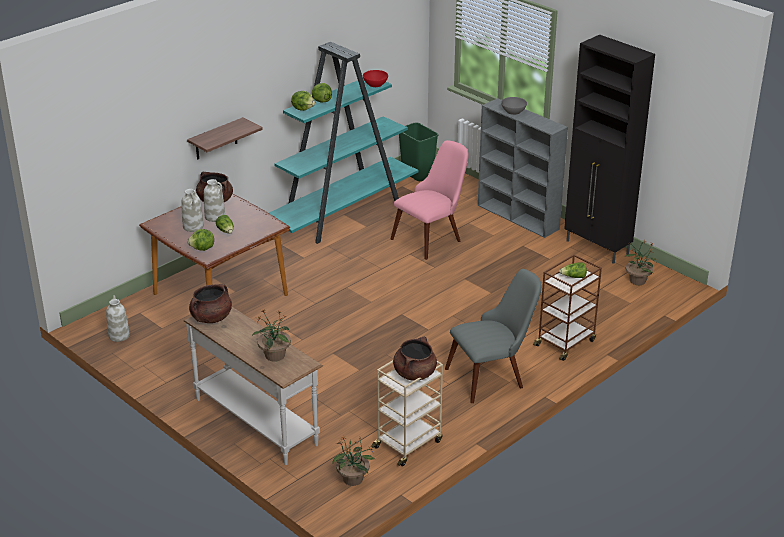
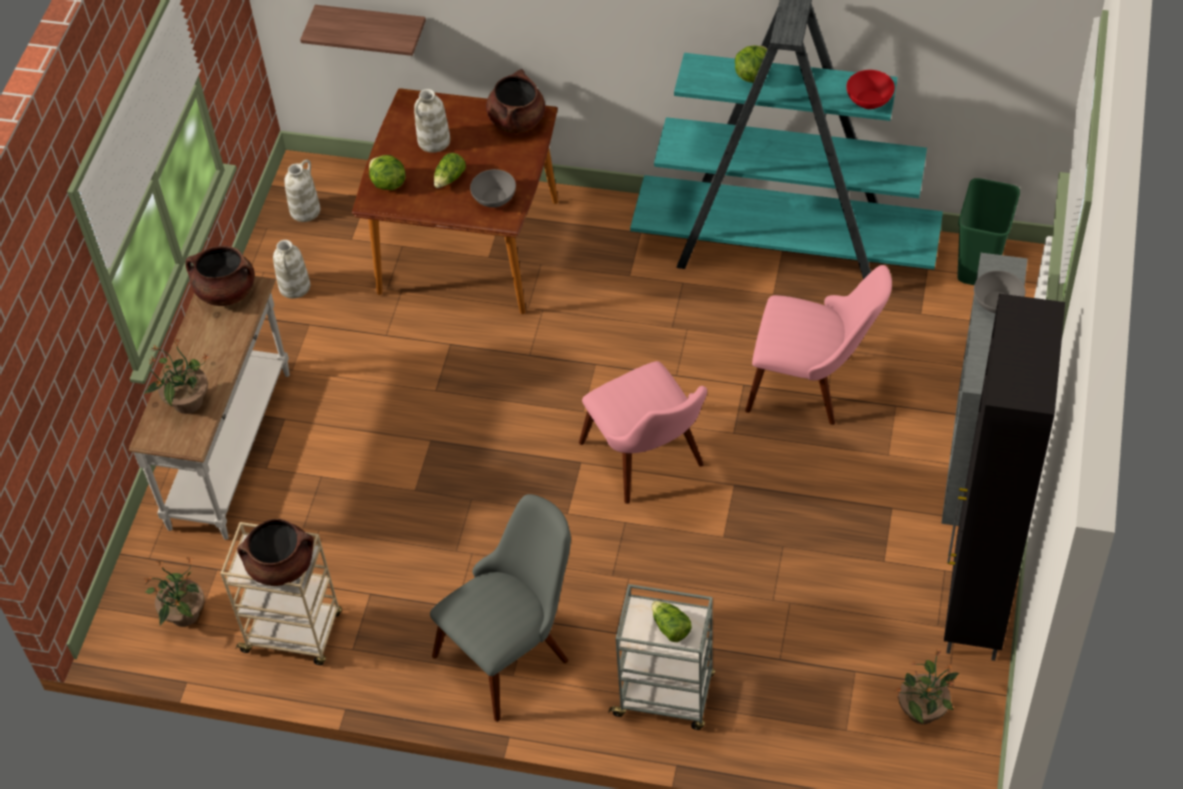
camera: 60 degrees right, 20 degrees up
shelf [187,117,263,160] -> shelf moved to [300,5,426,56]
white vase [204,179,225,222] -> white vase moved to [273,240,310,299]
lettuce [291,91,315,111] -> none
grey chair [445,269,541,403] -> grey chair turned 75 degrees counterclockwise [430,494,571,722]
brown cart [533,254,602,361] -> grey cart [608,584,715,730]
none -> grey bowl [470,169,516,208]
none -> pink chair [579,361,707,504]

